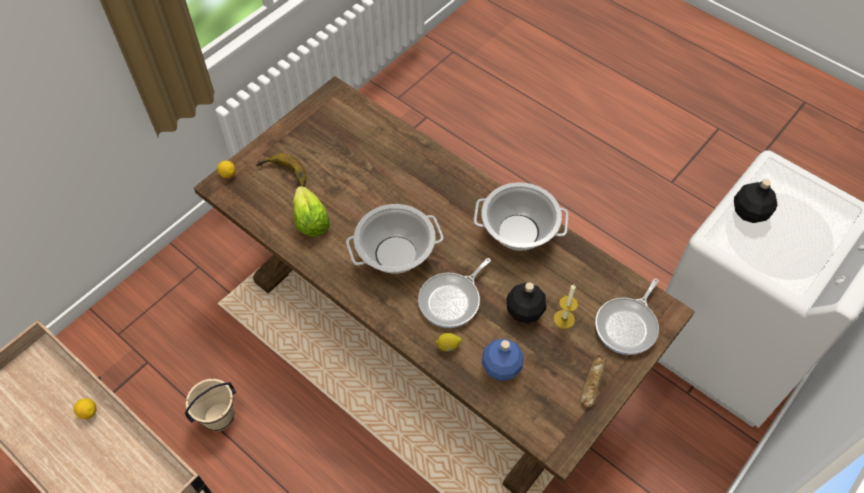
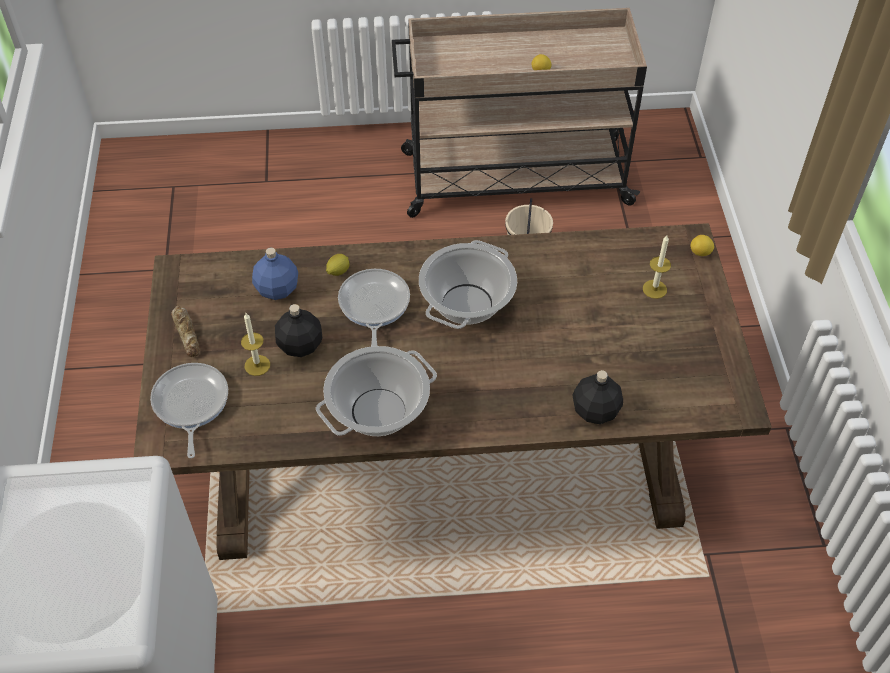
camera: 135 degrees right, 5 degrees down
banana [256,153,306,187] -> candle [643,235,671,299]
lettuce [293,186,330,237] -> none
black bottle [734,179,778,223] -> black bottle moved to [572,370,623,424]

